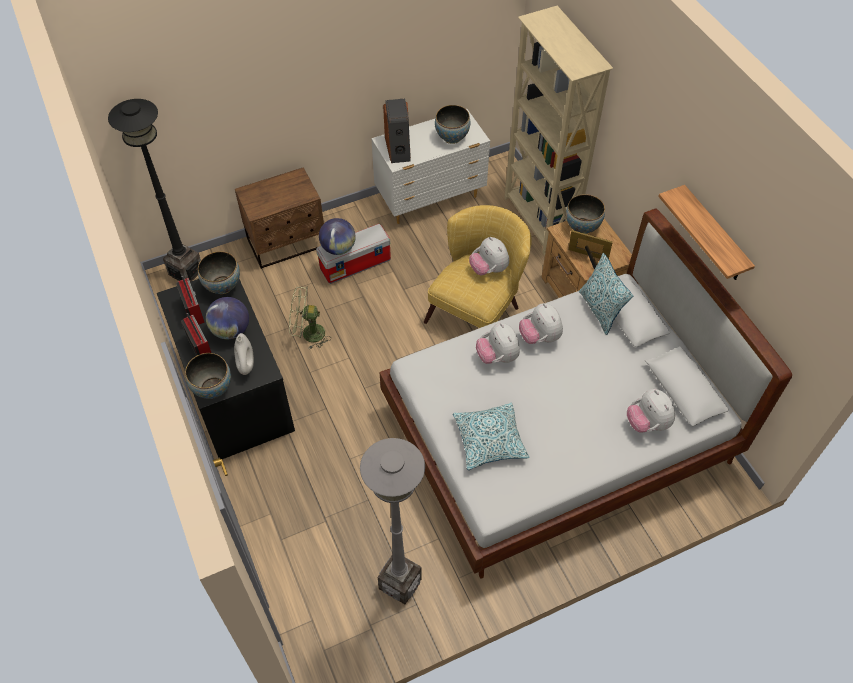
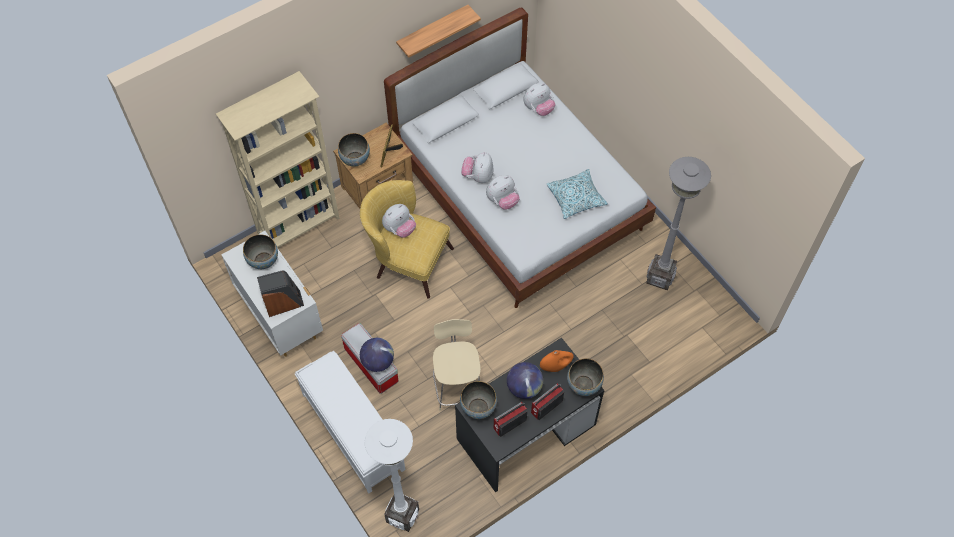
camera: 100 degrees left, 5 degrees up
black floor lamp [108,99,201,282] -> white floor lamp [365,419,419,532]
white vase [234,333,254,375] -> orange vase [540,350,574,372]
brown nightstand [235,167,324,269] -> white bench [295,351,405,494]
green fan [289,286,332,350] -> beige chair [433,319,481,411]
plush toy [519,303,563,344] -> plush toy turned 135 degrees clockwise [461,152,494,183]
pillow [579,253,633,335] -> none

